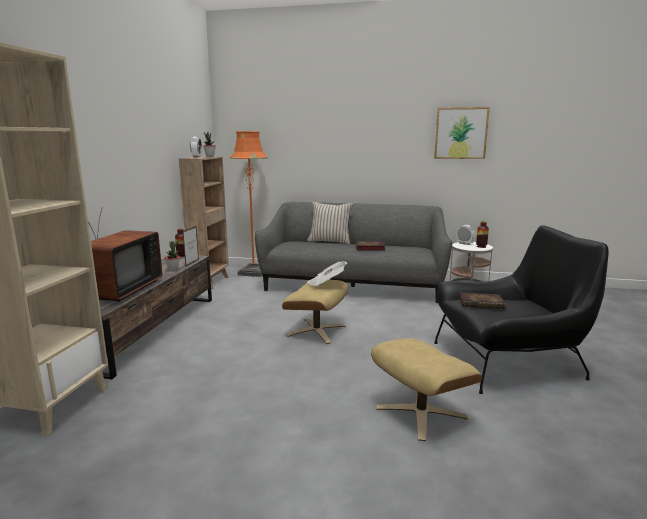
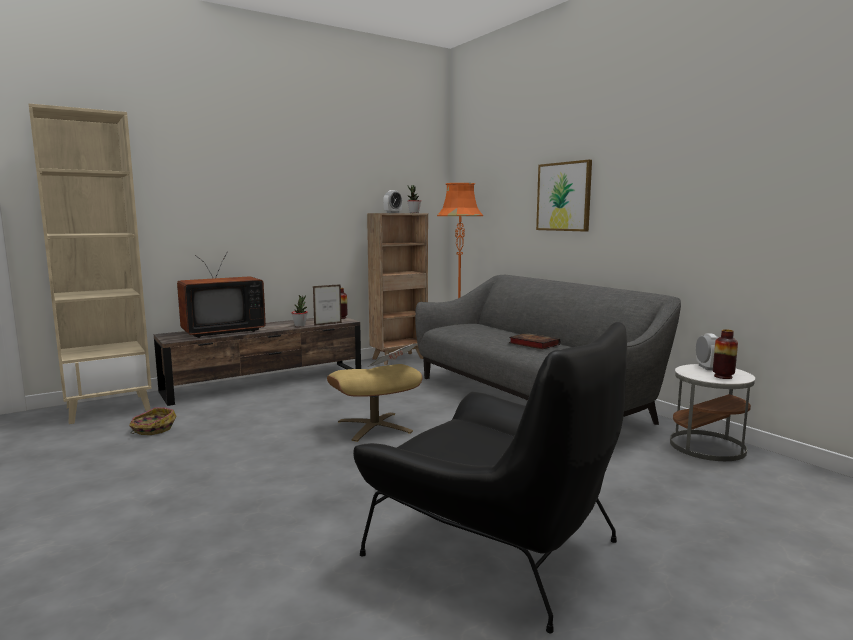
camera: 45 degrees right, 5 degrees down
beige pillow [307,202,353,244] -> none
beige ottoman [371,338,482,441] -> none
picture [434,107,490,159] -> picture moved to [536,160,592,232]
book [458,292,506,309] -> none
none -> basket [129,407,177,435]

